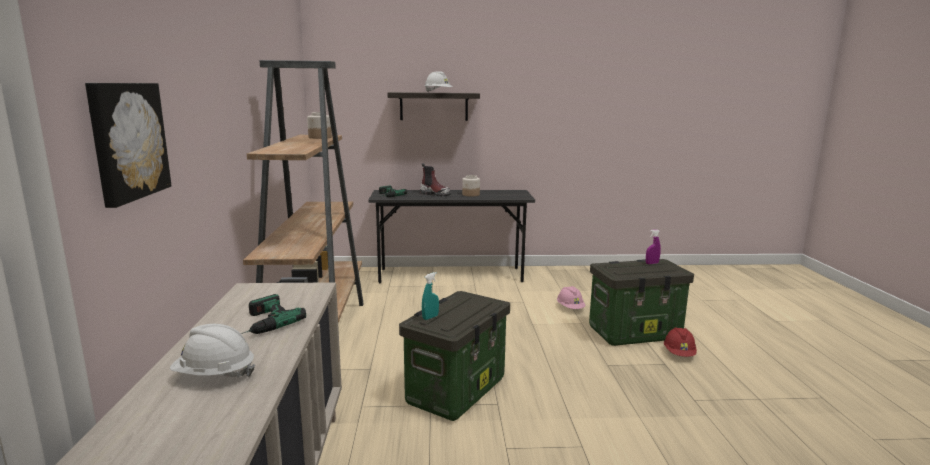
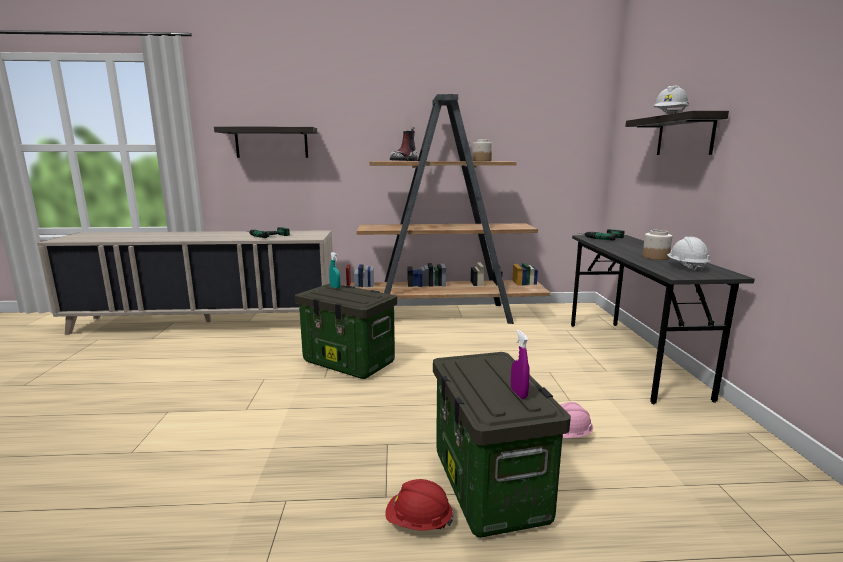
camera: 90 degrees right, 0 degrees up
picture [85,83,171,208] -> shelf [214,126,317,158]
white hard hat [170,324,255,377] -> white hard hat moved to [667,237,710,272]
boot [420,163,451,196] -> boot moved to [390,127,418,161]

